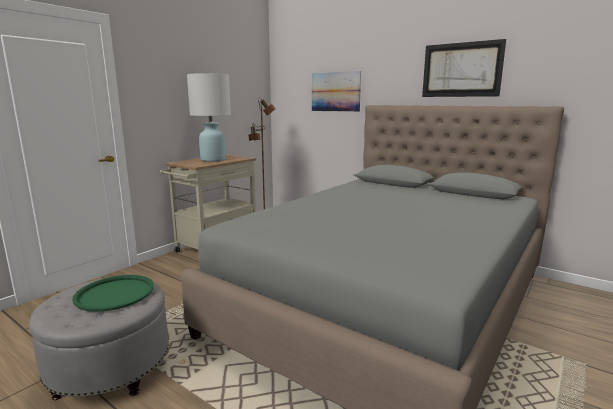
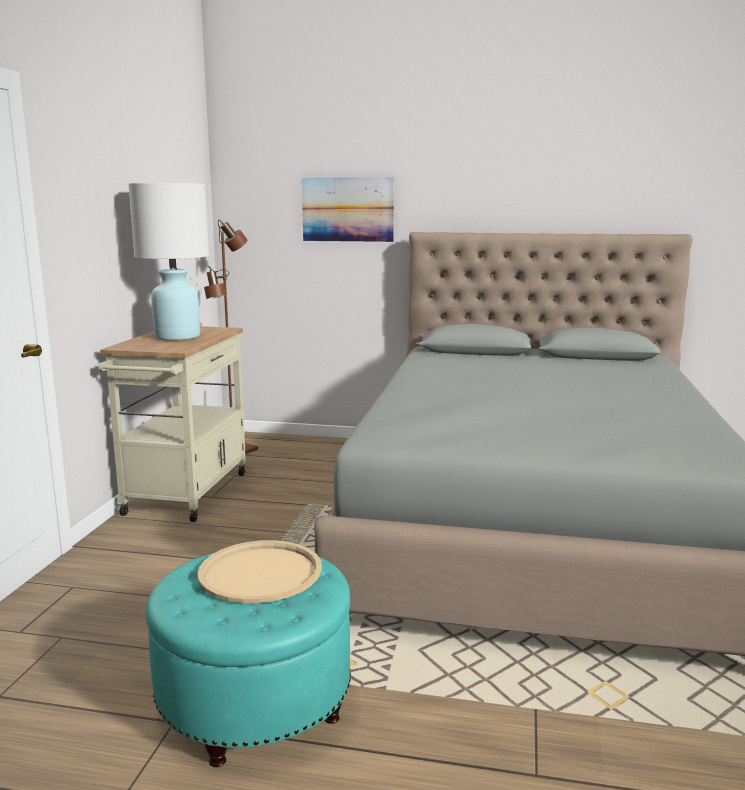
camera: 25 degrees left, 0 degrees up
grey ottoman [29,279,169,400] -> turquoise ottoman [146,553,351,767]
green tray [72,275,154,312] -> beige tray [197,540,322,603]
picture [422,39,506,97] -> none

